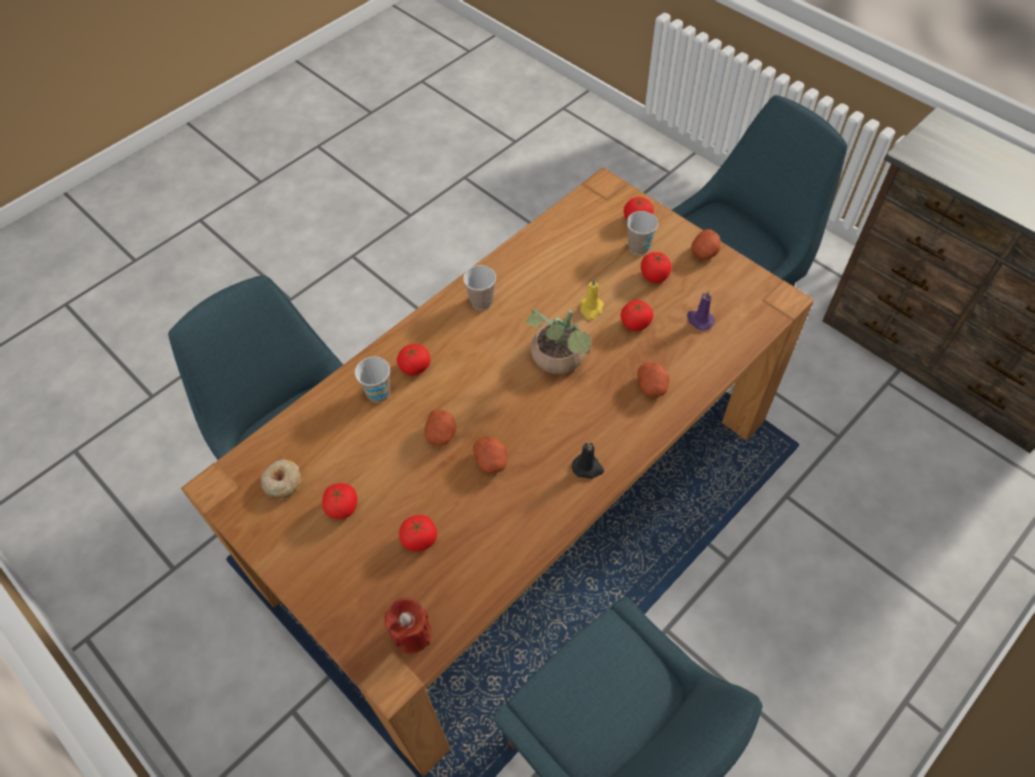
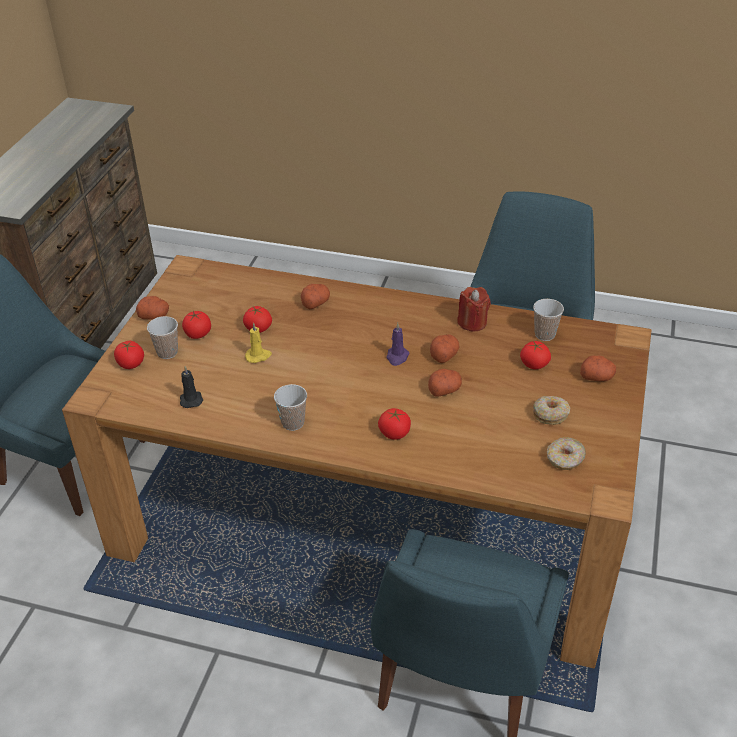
camera: 120 degrees left, 15 degrees down
tomato [322,483,357,519] -> donut [533,396,570,425]
cup [355,357,390,403] -> cup moved to [533,299,564,341]
red candle [384,598,432,654] -> red candle moved to [457,287,491,331]
potted plant [526,308,592,374] -> none
black candle [572,441,604,479] -> black candle moved to [180,366,203,408]
purple candle [687,290,715,330] -> purple candle moved to [387,323,410,366]
none -> potato [580,355,616,381]

